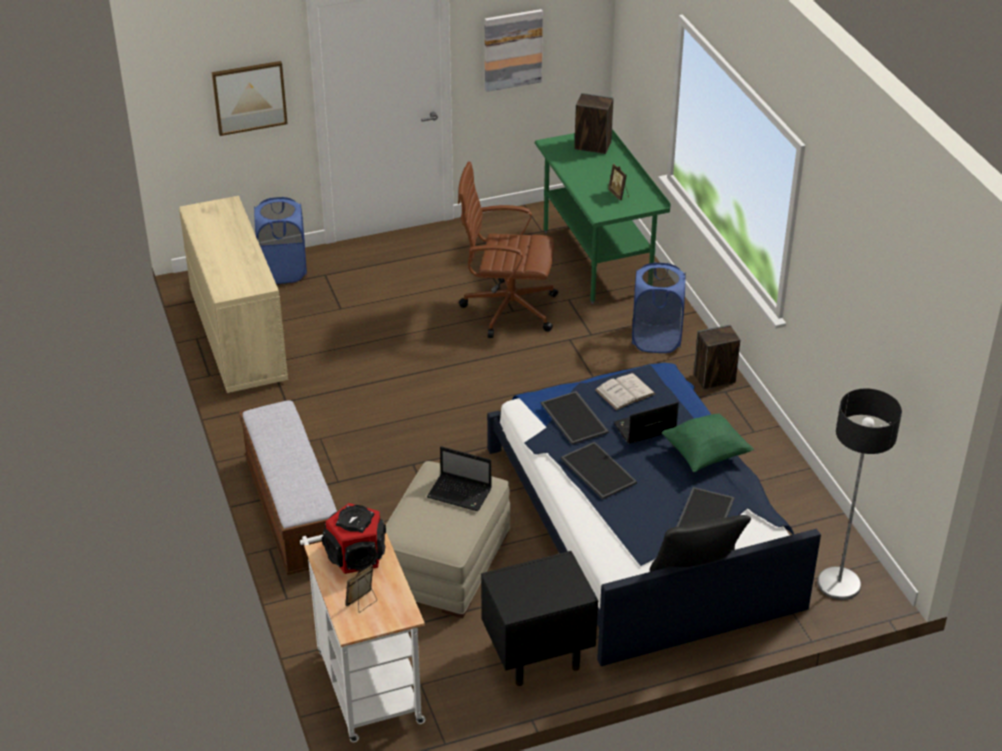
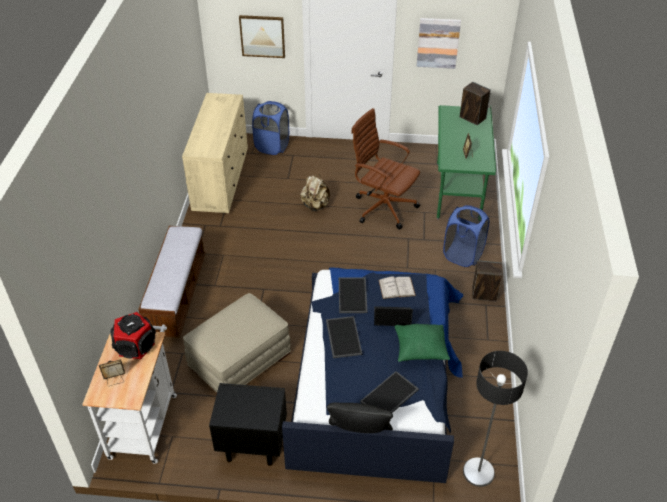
camera: 25 degrees right, 5 degrees up
laptop [427,446,492,511] -> none
none -> beige backpack [300,174,330,212]

